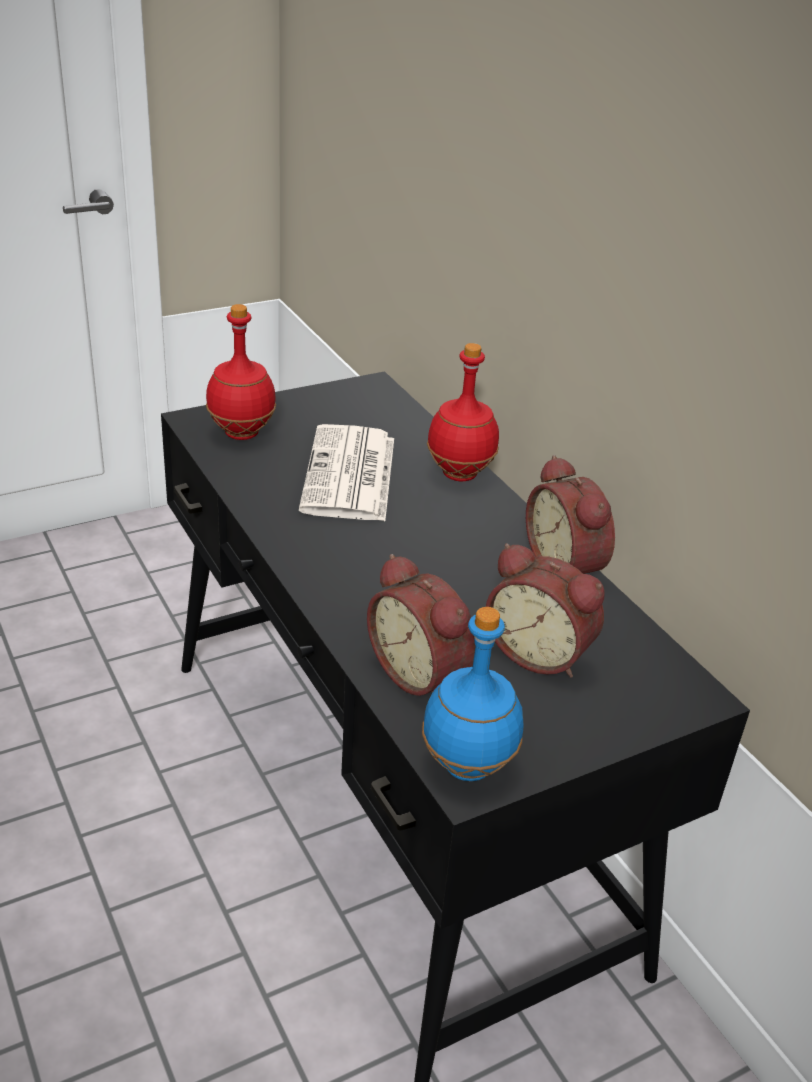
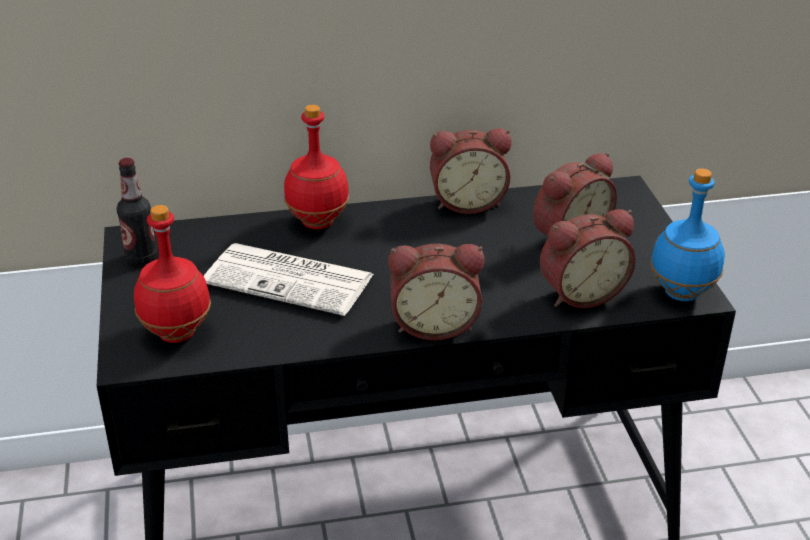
camera: 70 degrees left, 0 degrees up
none -> bottle [117,158,157,265]
none -> alarm clock [388,244,484,340]

